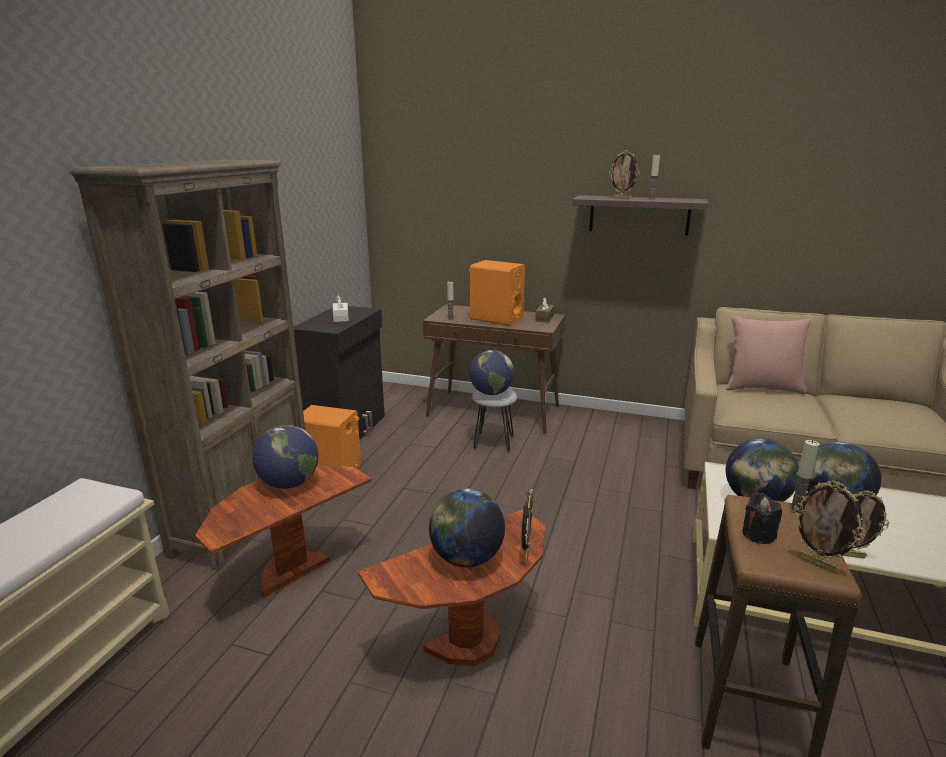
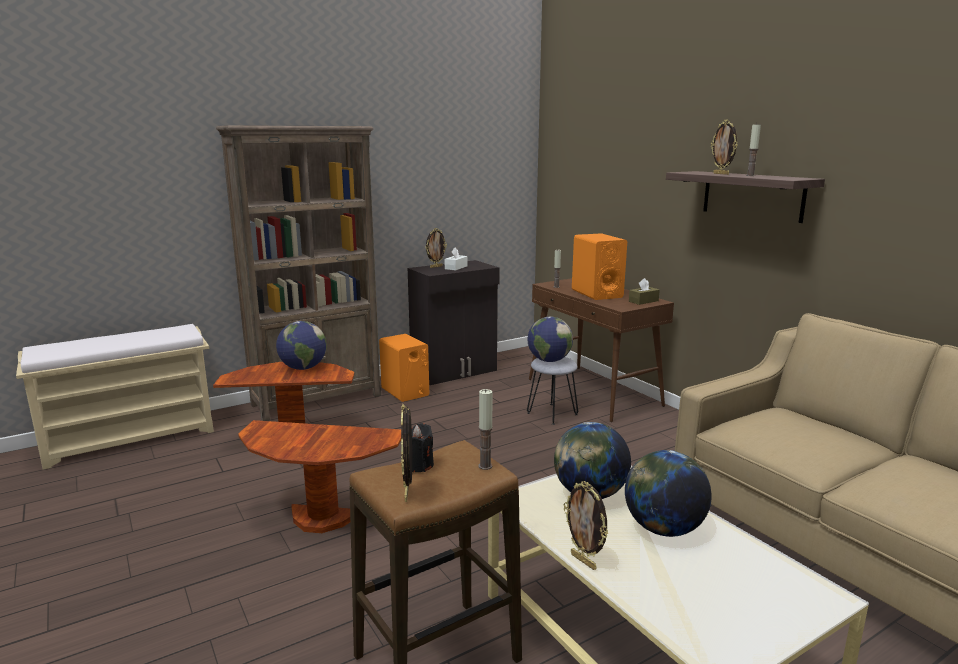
camera: 40 degrees right, 5 degrees down
globe [429,488,505,567] -> none
picture frame [522,489,533,563] -> picture frame moved to [425,228,447,268]
pink pillow [726,316,811,394] -> none

